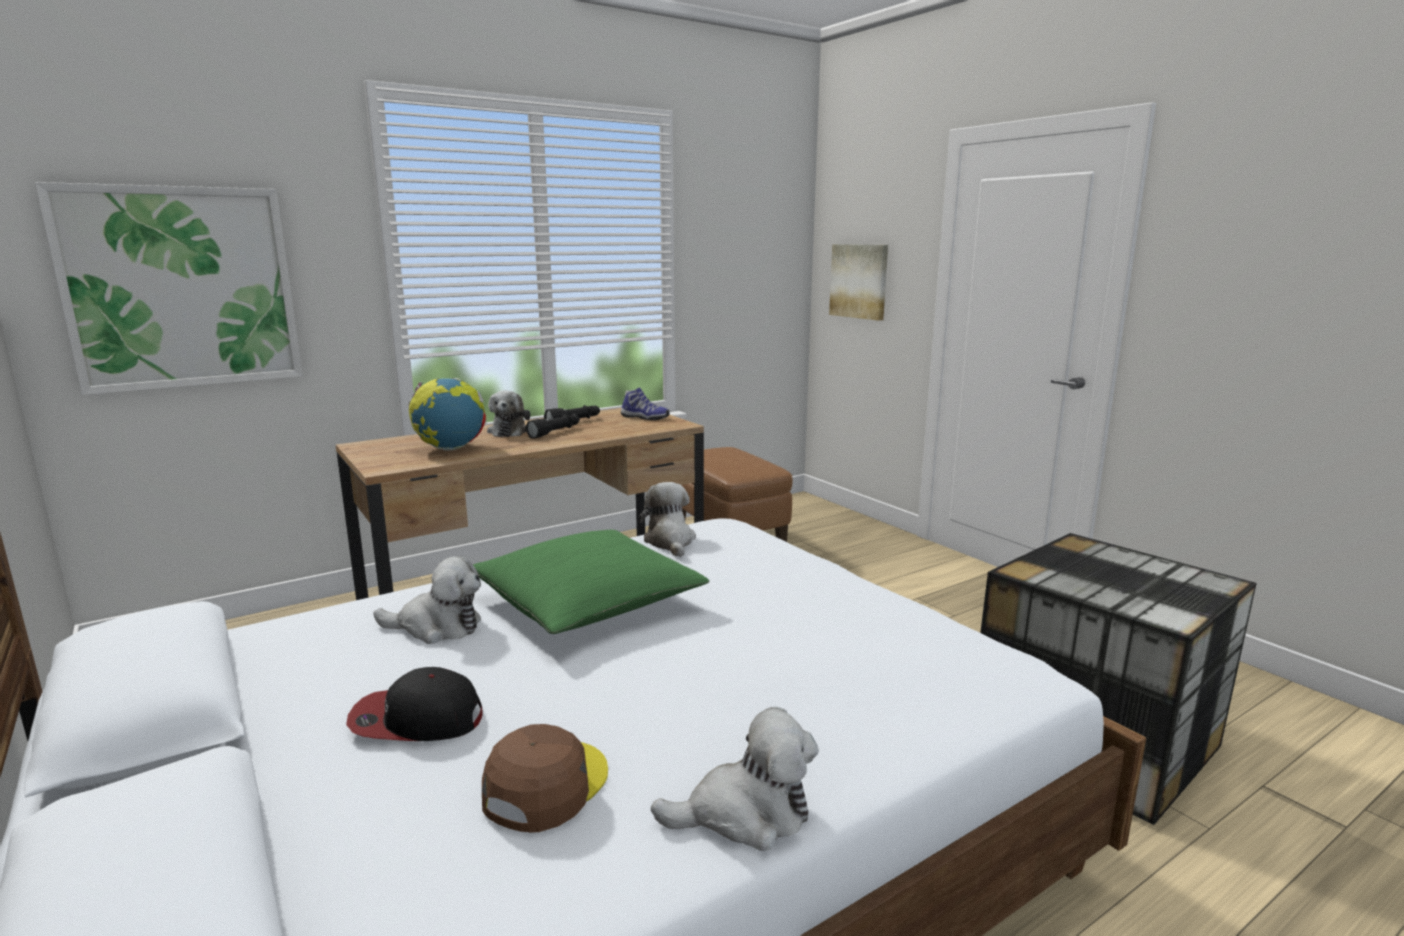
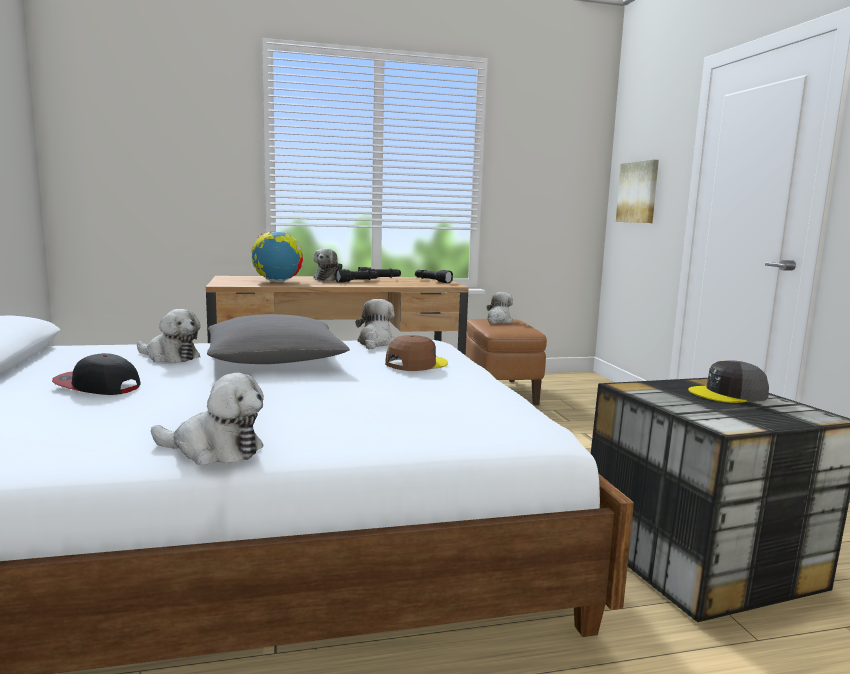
camera: 20 degrees right, 5 degrees down
picture [35,182,303,395] -> none
green pillow [473,530,710,634] -> grey pillow [207,314,350,364]
brown cap [482,724,608,833] -> brown cap moved to [385,335,448,371]
shoe [621,388,670,421] -> black flashlight [415,270,453,283]
none -> plush toy [487,292,513,324]
none -> grey cap [688,360,769,403]

